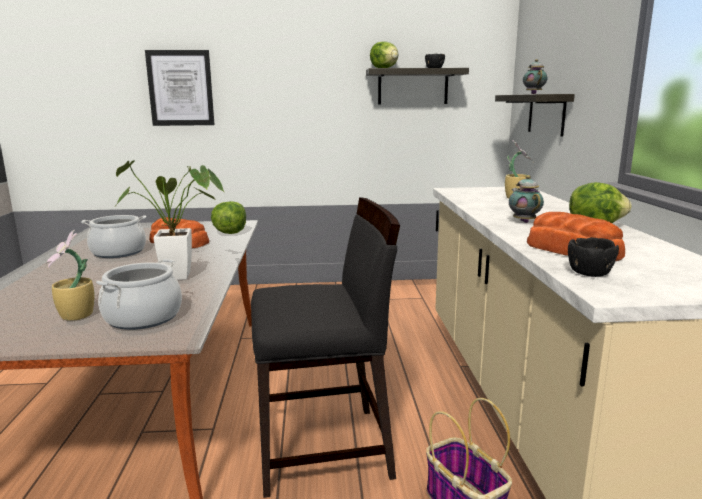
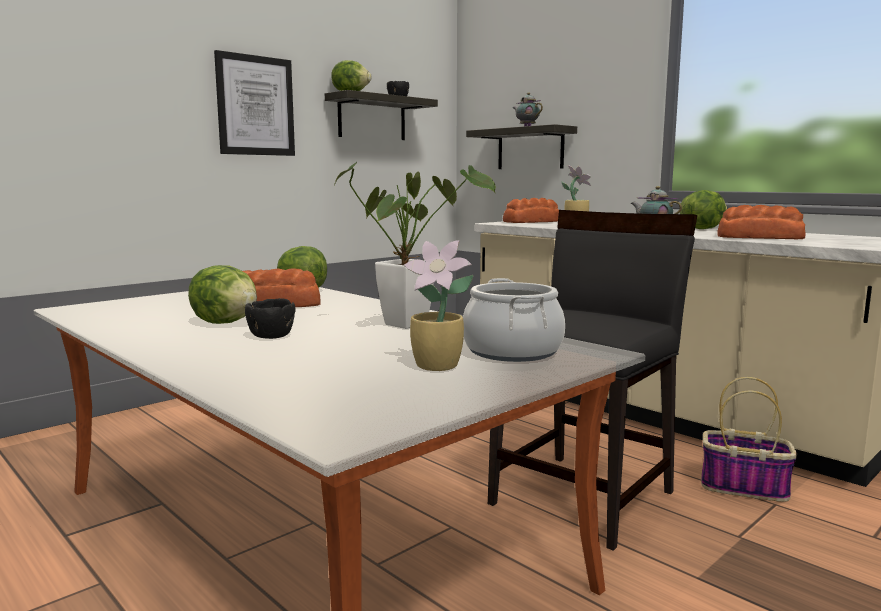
camera: 40 degrees left, 5 degrees down
cooking pot [81,215,146,258] -> lettuce [188,265,257,324]
picture [145,50,214,126] -> picture moved to [214,50,295,156]
black bowl [568,237,619,277] -> black bowl moved to [245,298,295,339]
none -> bread [503,198,559,223]

